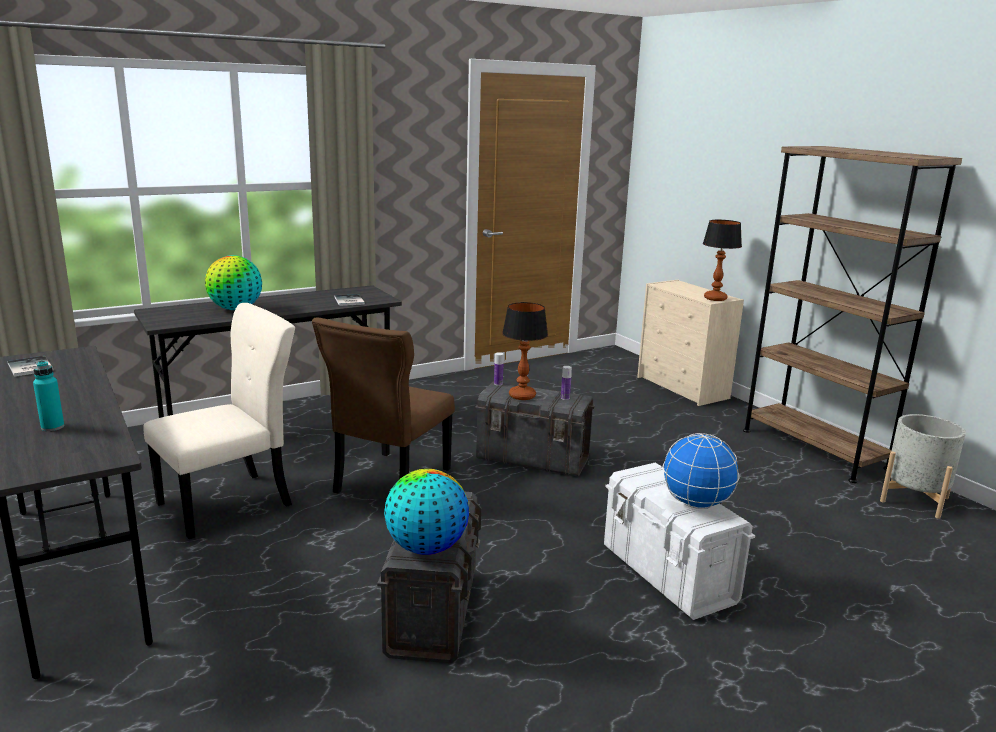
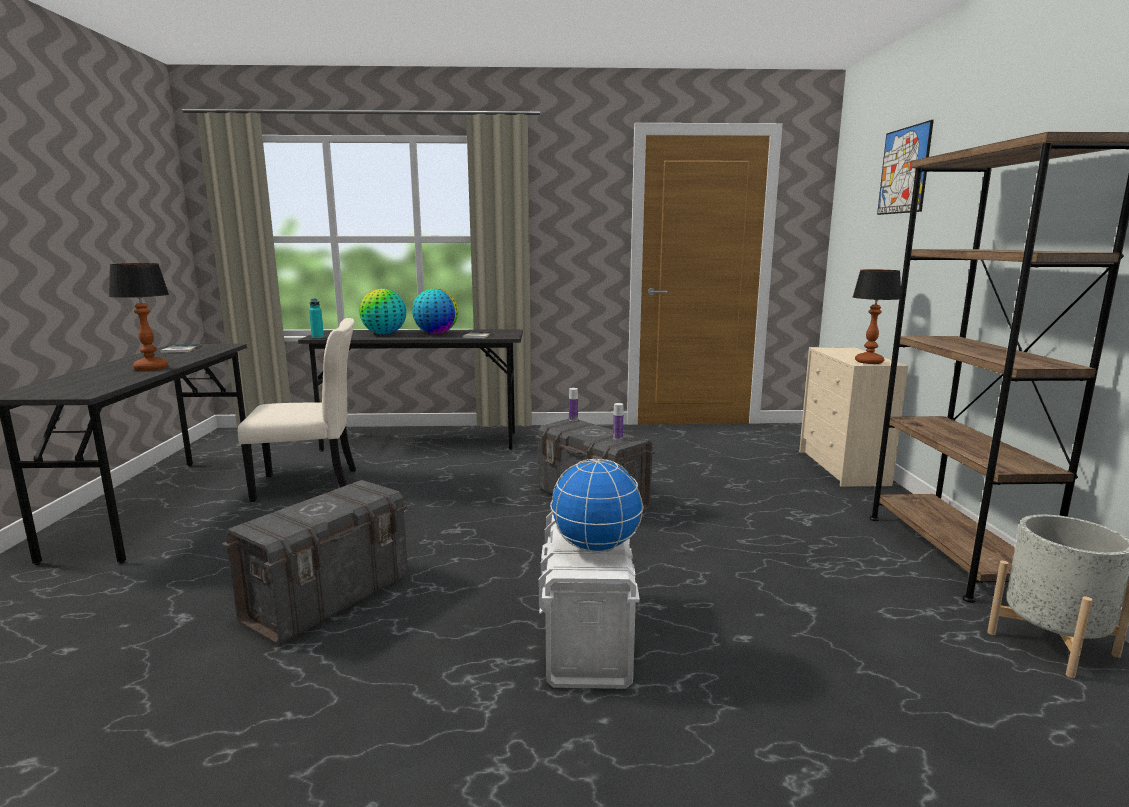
camera: 30 degrees right, 5 degrees down
turquoise bottle [33,360,64,431] -> turquoise bottle moved to [309,298,324,338]
brown chair [312,318,455,494] -> none
globe [384,469,469,555] -> globe moved to [412,288,458,334]
table lamp [502,302,548,400] -> table lamp moved to [109,263,169,371]
none -> picture [877,120,934,215]

